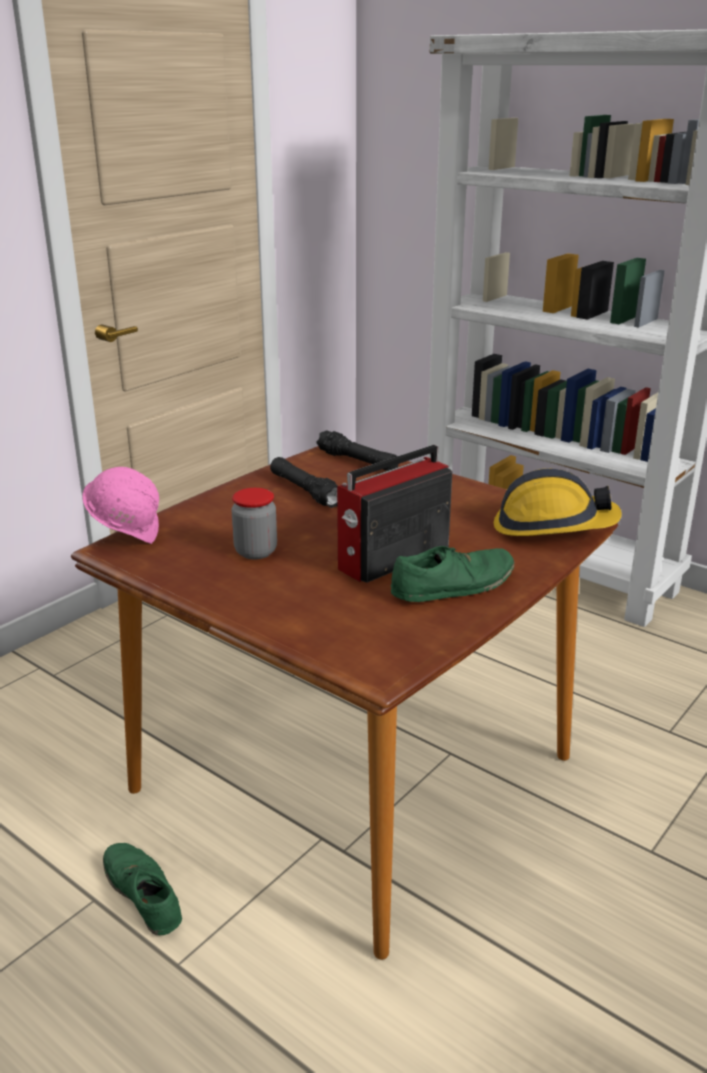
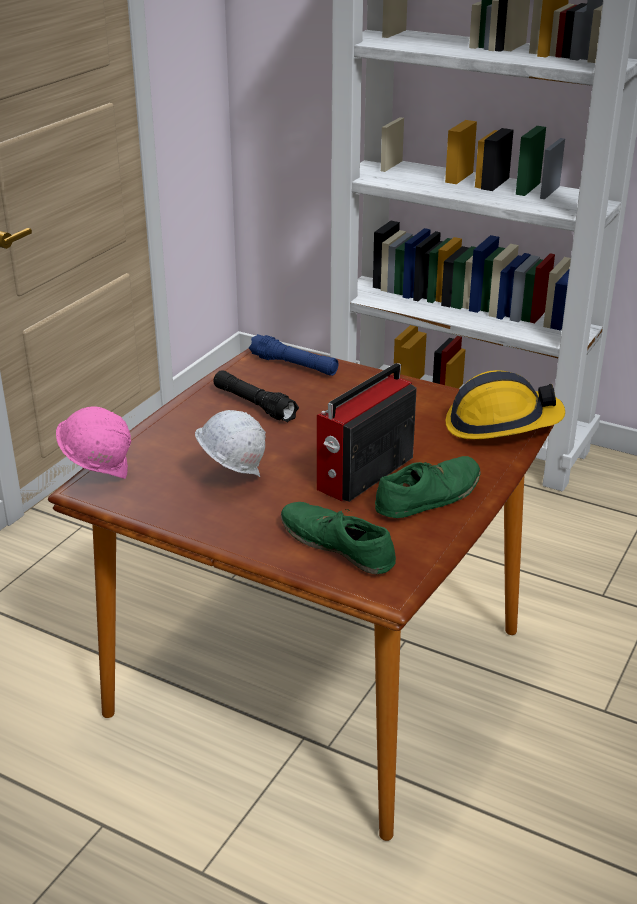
camera: 10 degrees left, 5 degrees up
green shoe [103,843,182,935] -> green shoe moved to [281,502,396,574]
jar [231,488,277,559] -> white hard hat [195,410,266,477]
black flashlight [316,430,399,471] -> blue flashlight [249,334,338,376]

